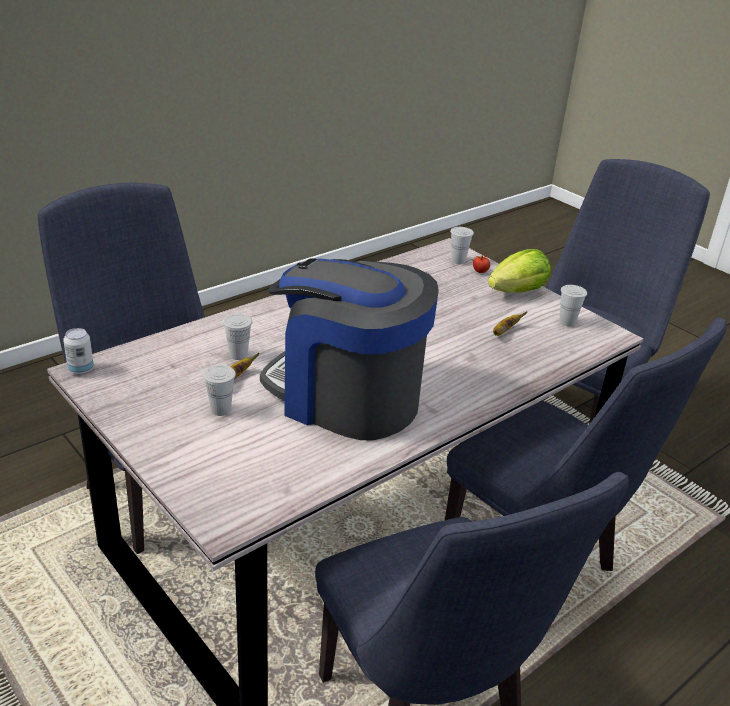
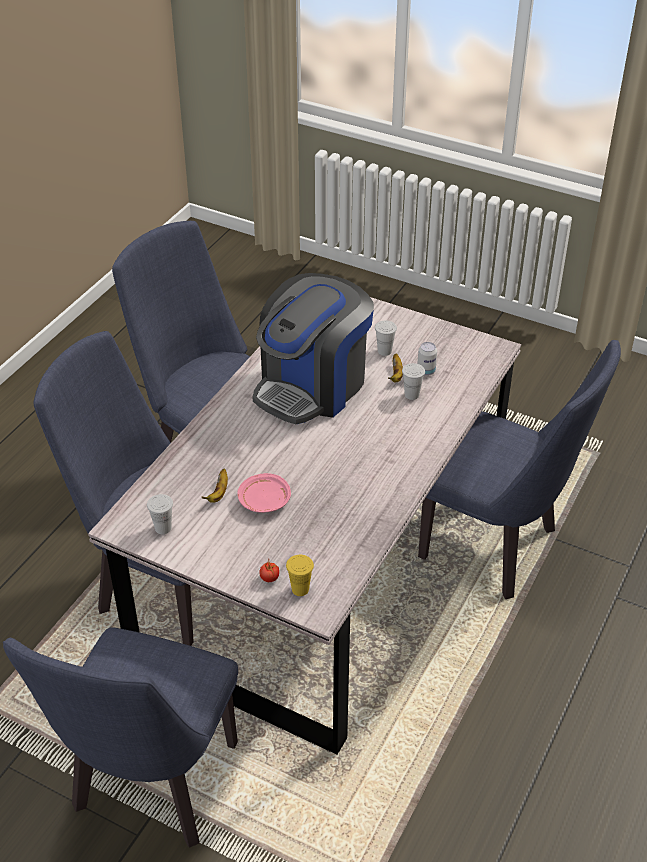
camera: 160 degrees right, 10 degrees up
can [63,328,94,375] -> can moved to [417,342,437,376]
coffee machine [260,258,439,440] -> coffee machine turned 120 degrees clockwise [253,273,374,424]
white cup [450,227,474,264] -> yellow cup [286,555,314,596]
lettuce [488,249,551,292] -> none
none -> pink plate [238,473,291,513]

